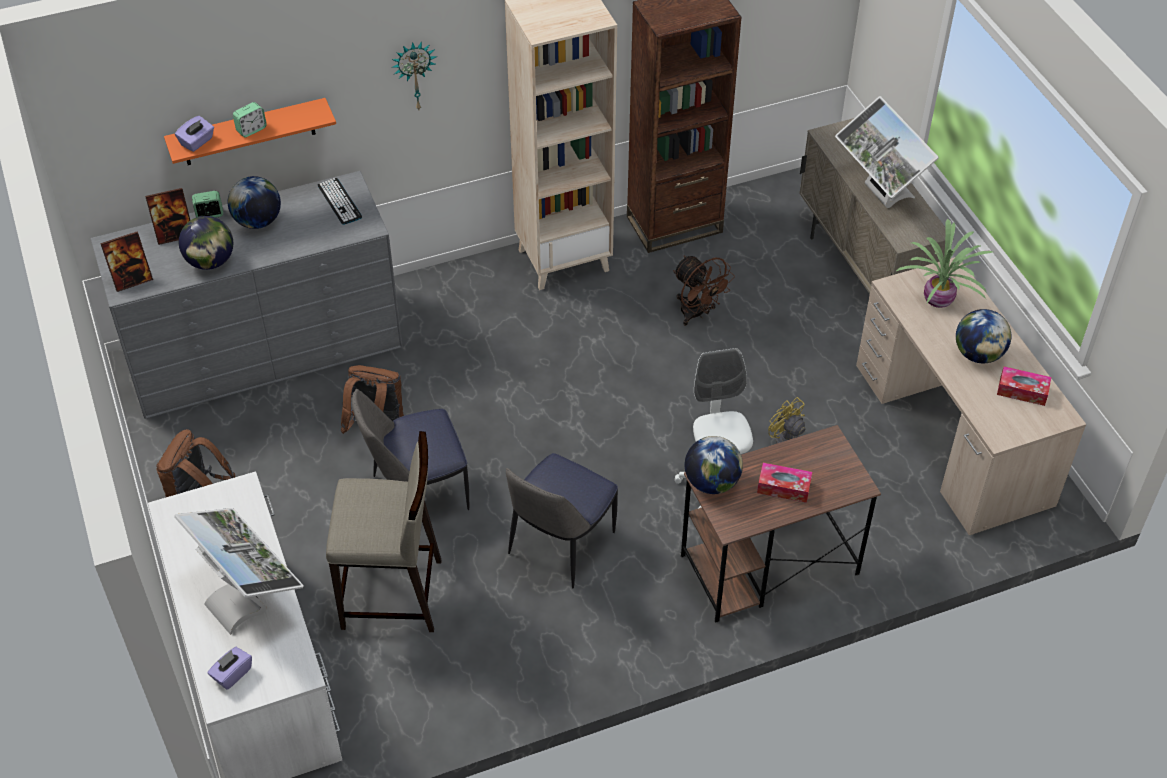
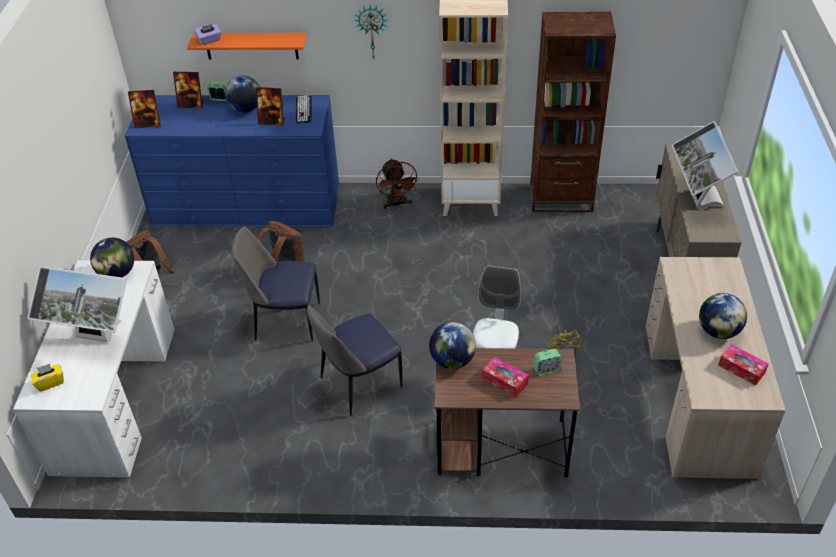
camera: 25 degrees right, 5 degrees down
grey dresser [91,171,403,419] -> blue dresser [125,95,339,227]
monitor [174,508,303,635] -> monitor turned 120 degrees clockwise [27,266,127,342]
globe [179,216,233,270] -> globe moved to [90,238,134,277]
purple tissue box [207,647,252,690] -> yellow tissue box [31,364,64,392]
alarm clock [233,102,267,137] -> alarm clock moved to [533,349,561,376]
beige stool [326,431,442,632] -> none
brown fan [673,255,735,326] -> brown fan moved to [376,159,419,209]
potted plant [896,218,993,308] -> none
none -> picture frame [256,87,285,126]

